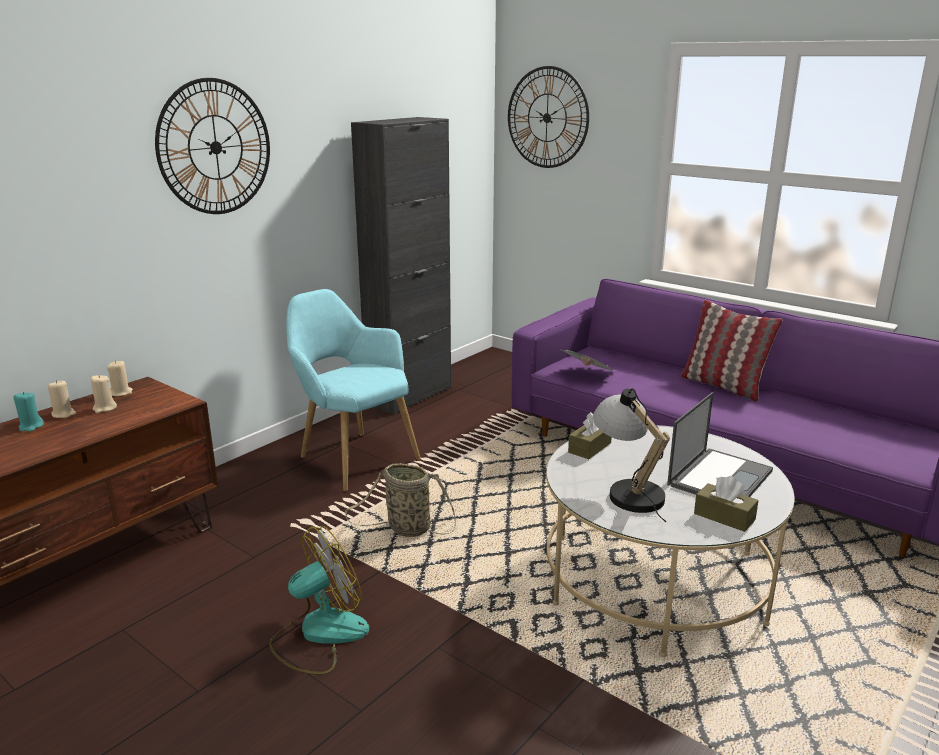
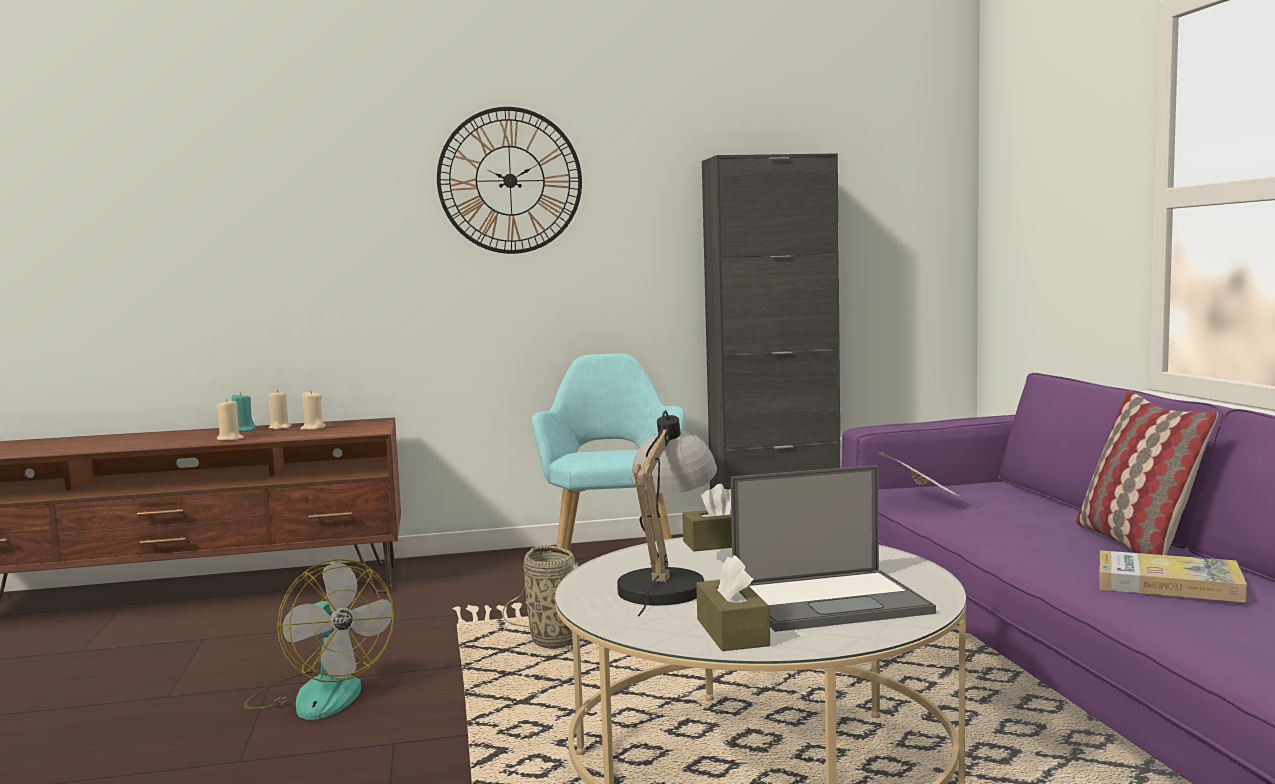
camera: 40 degrees right, 15 degrees down
beige candle [107,360,133,396] -> beige candle moved to [216,399,244,440]
fan [269,526,369,675] -> fan turned 45 degrees clockwise [244,559,394,720]
wall clock [508,66,589,168] -> none
none -> book [1099,550,1247,602]

